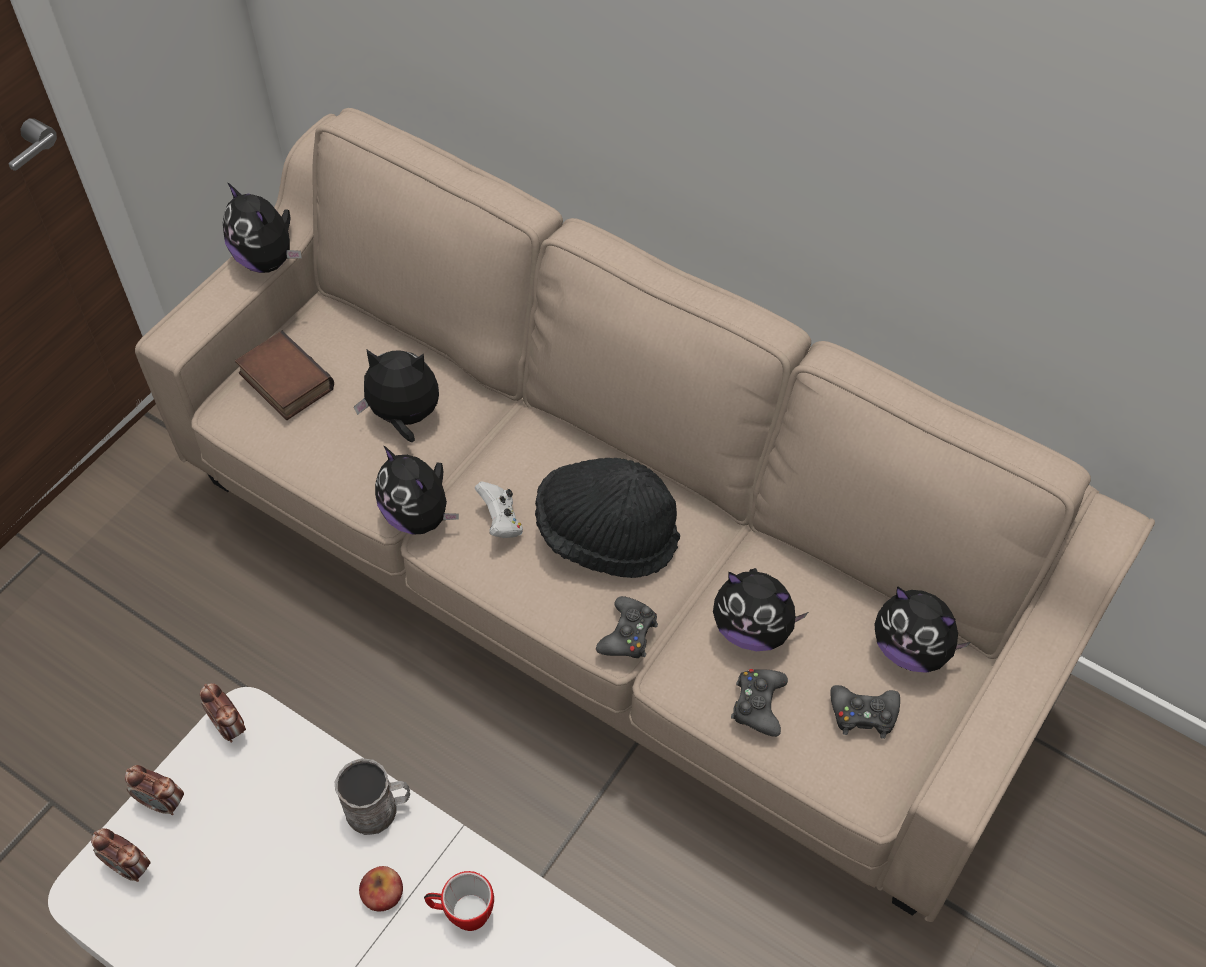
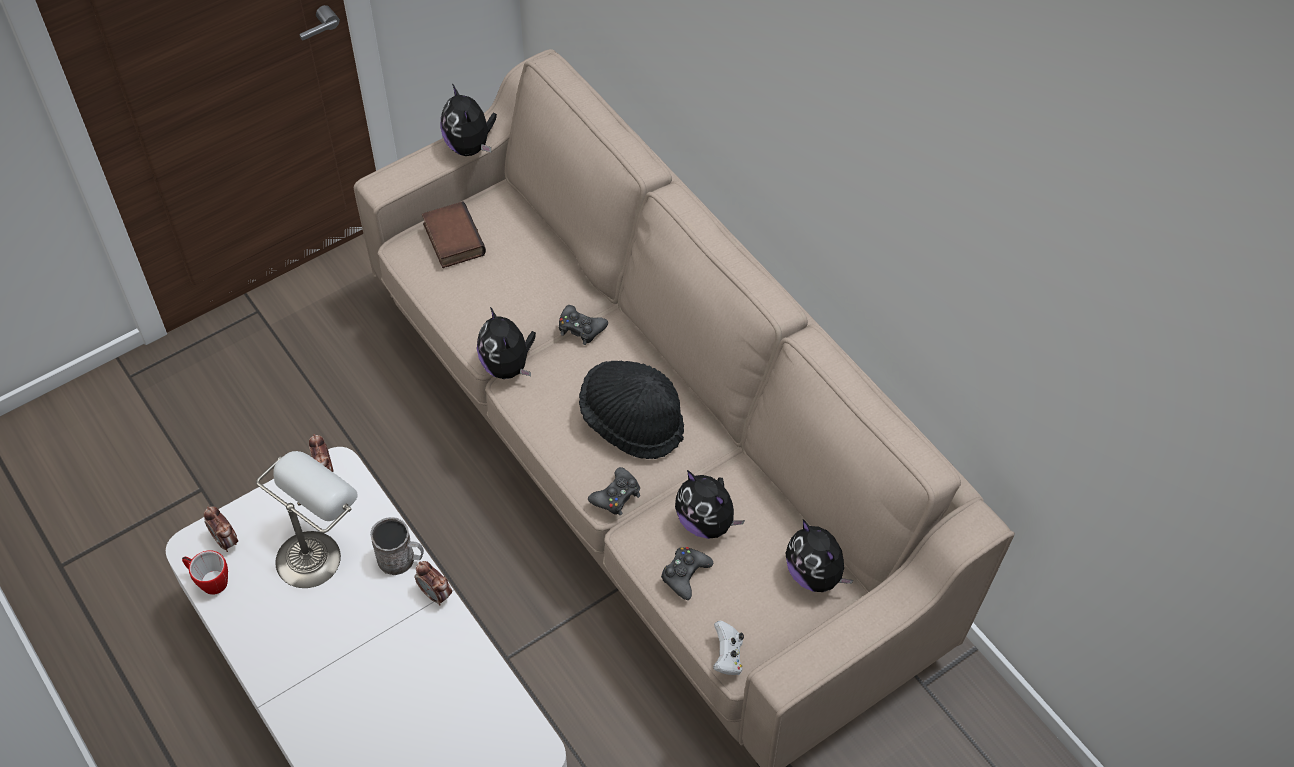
camera: 20 degrees right, 0 degrees up
alarm clock [125,765,184,815] -> alarm clock moved to [415,561,452,605]
plush toy [354,350,439,442] -> none
apple [359,866,403,912] -> none
mug [424,871,494,931] -> mug moved to [182,550,228,595]
white game controller [475,482,523,538] -> white game controller moved to [713,621,744,675]
black game controller [830,685,900,739] -> black game controller moved to [559,305,608,345]
none -> white table lamp [256,451,358,588]

